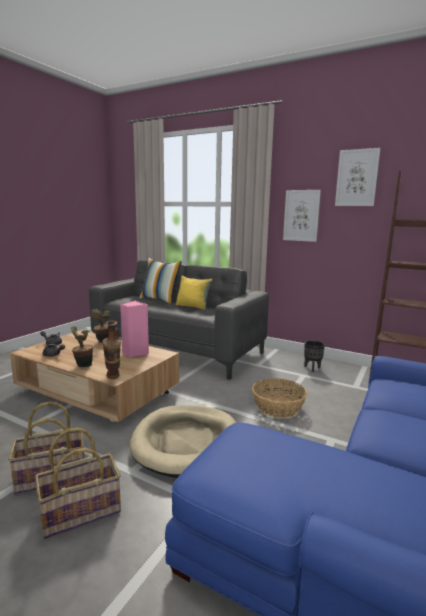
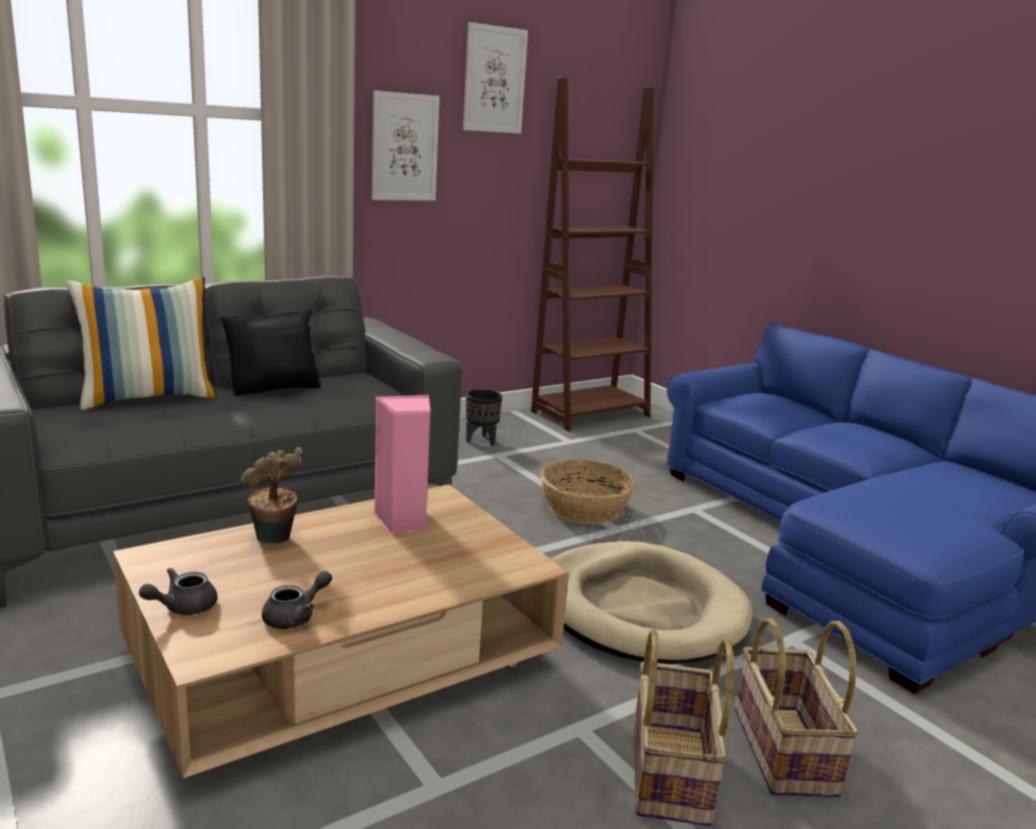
camera: 65 degrees left, 5 degrees up
potted plant [71,326,93,367] -> none
vase [102,321,121,379] -> none
yellow pillow [176,276,213,310] -> black pillow [221,309,322,396]

